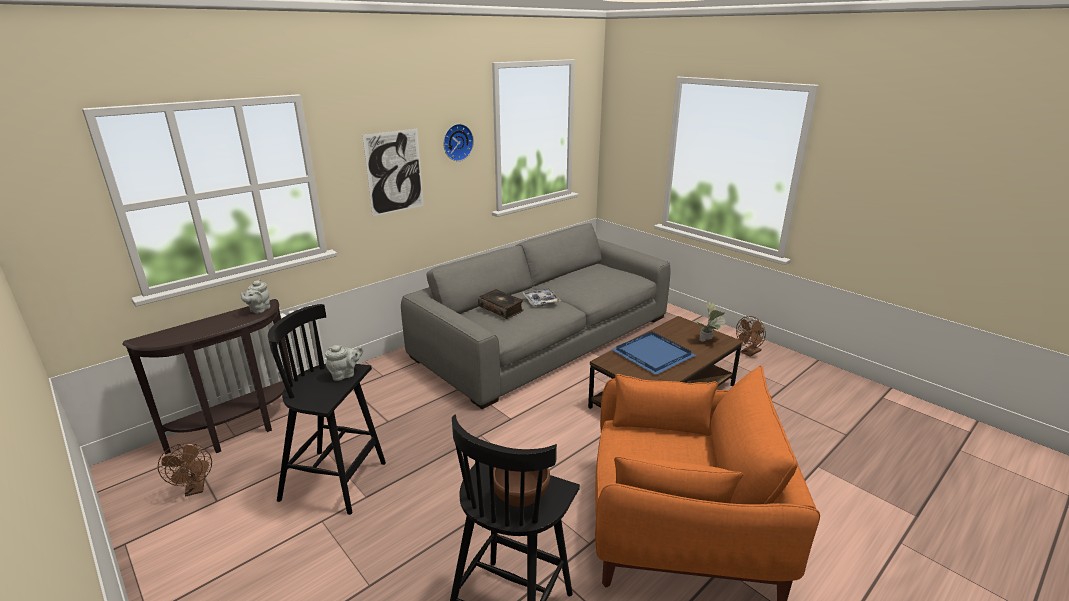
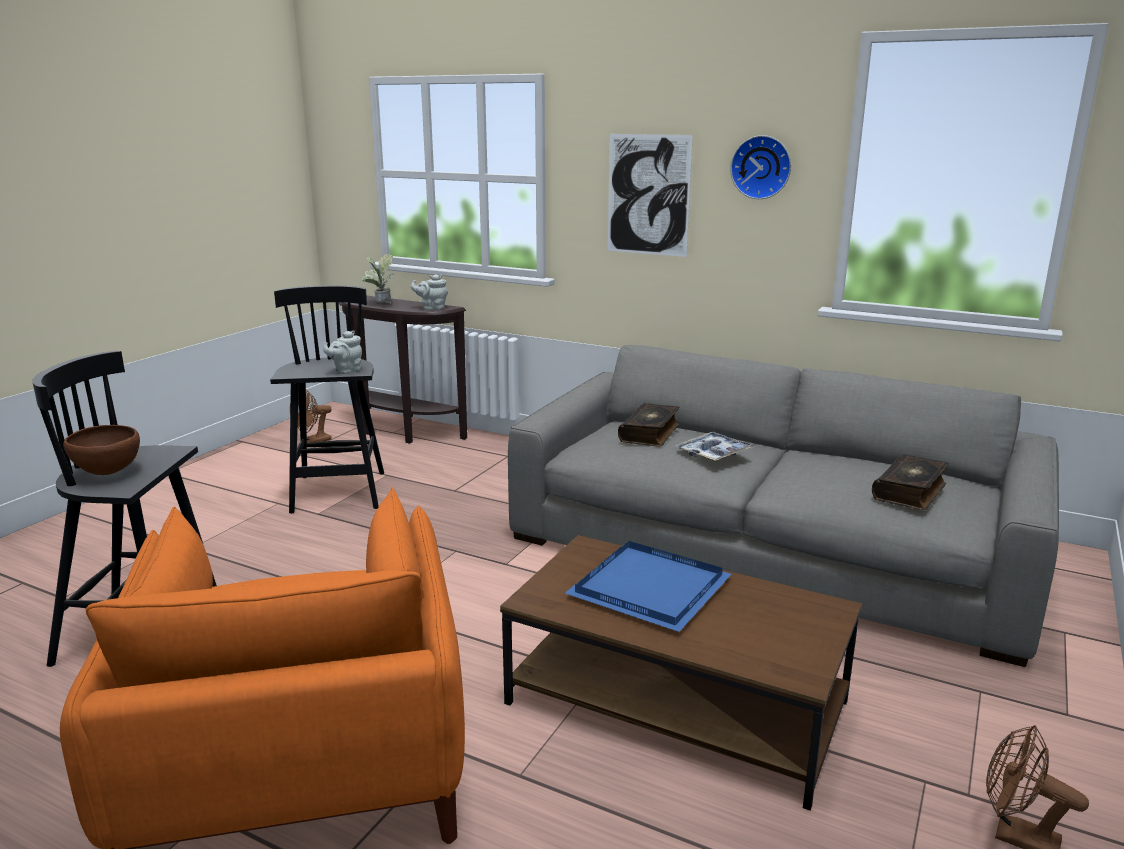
camera: 70 degrees right, 5 degrees down
grey teapot [325,345,364,381] -> grey teapot turned 90 degrees clockwise [323,330,362,374]
potted plant [695,302,725,342] -> potted plant moved to [362,254,393,304]
none -> book [872,454,949,510]

